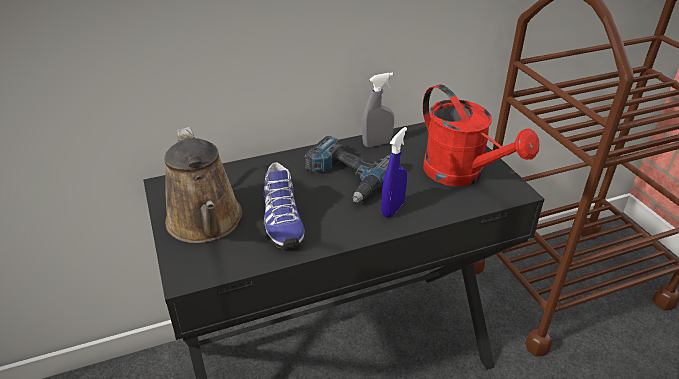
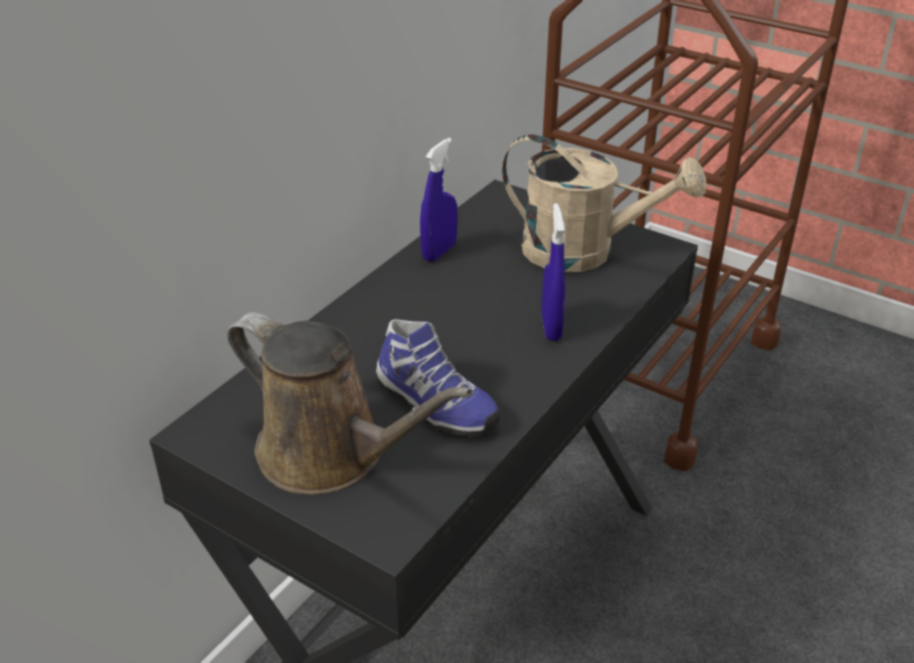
camera: 35 degrees left, 0 degrees up
power drill [305,136,391,202] -> none
grey spray bottle [362,73,394,147] -> blue spray bottle [420,138,458,262]
red watering can [423,84,539,187] -> beige watering can [502,135,706,272]

